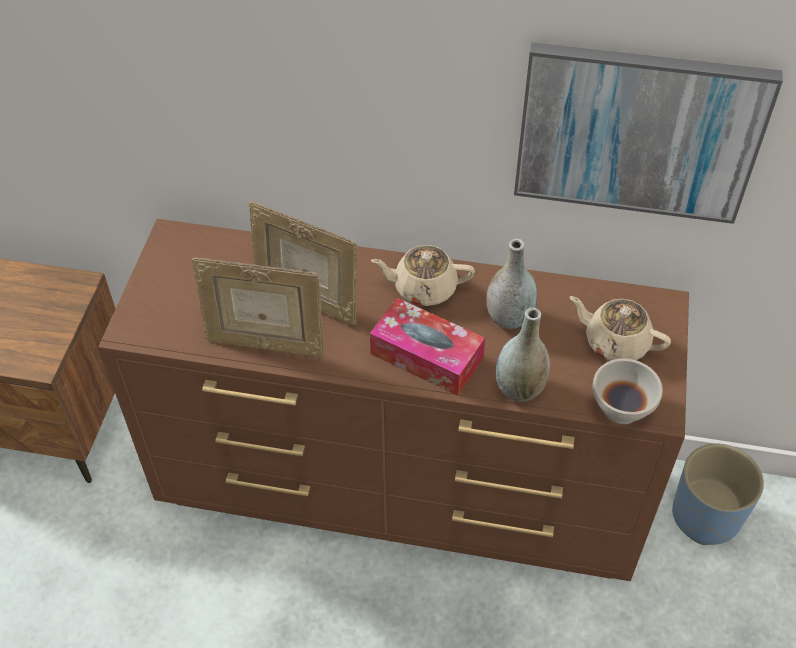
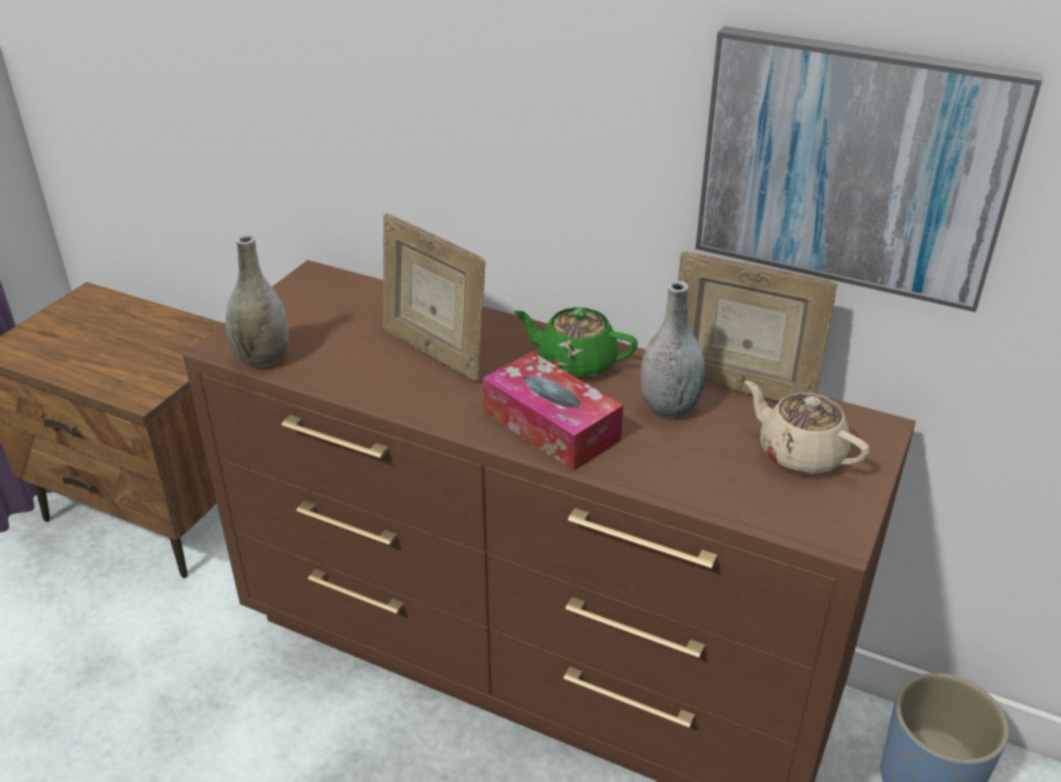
camera: 15 degrees right, 15 degrees down
picture frame [192,257,325,357] -> picture frame moved to [678,251,837,401]
beige teapot [371,245,475,306] -> green teapot [514,307,638,379]
grey vase [496,308,550,402] -> grey vase moved to [225,235,289,368]
white bowl [592,359,663,424] -> none

